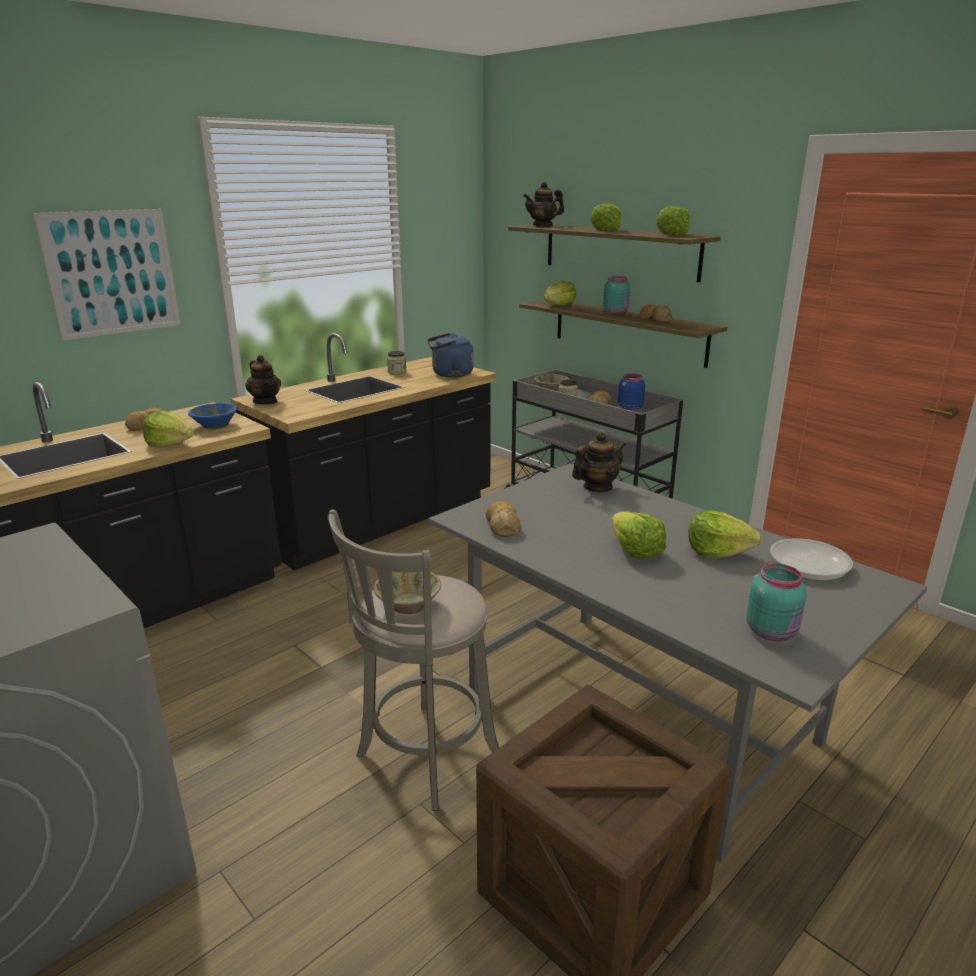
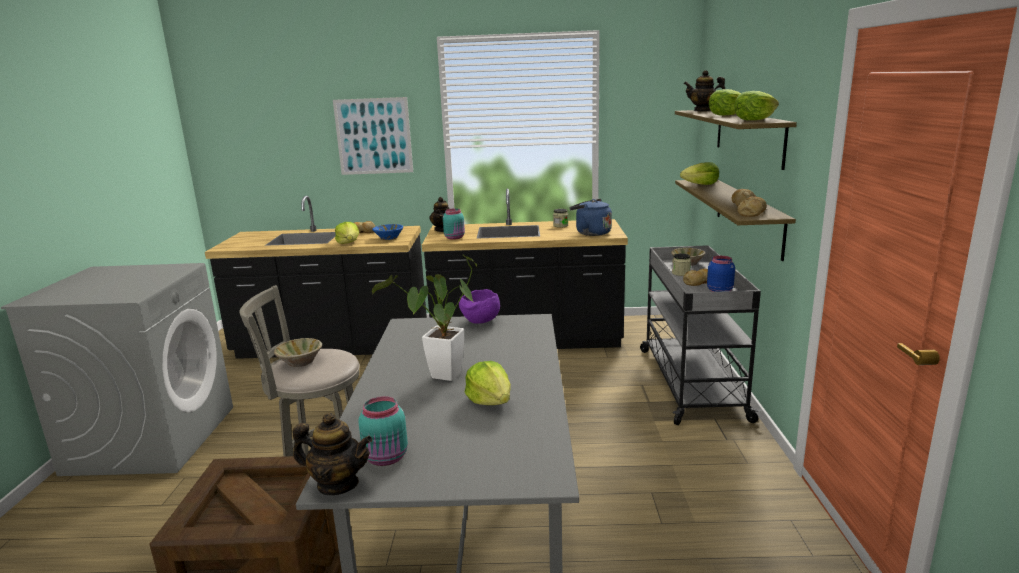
camera: 45 degrees right, 5 degrees down
bread [486,502,520,537] -> bread moved to [737,196,767,217]
teapot [572,432,626,492] -> teapot moved to [293,413,372,495]
turquoise jar [603,276,630,314] -> turquoise jar moved to [443,208,465,240]
lettuce [611,511,666,559] -> potted plant [372,255,477,381]
frying pan [754,538,853,581] -> none
none -> purple bowl [459,289,500,324]

